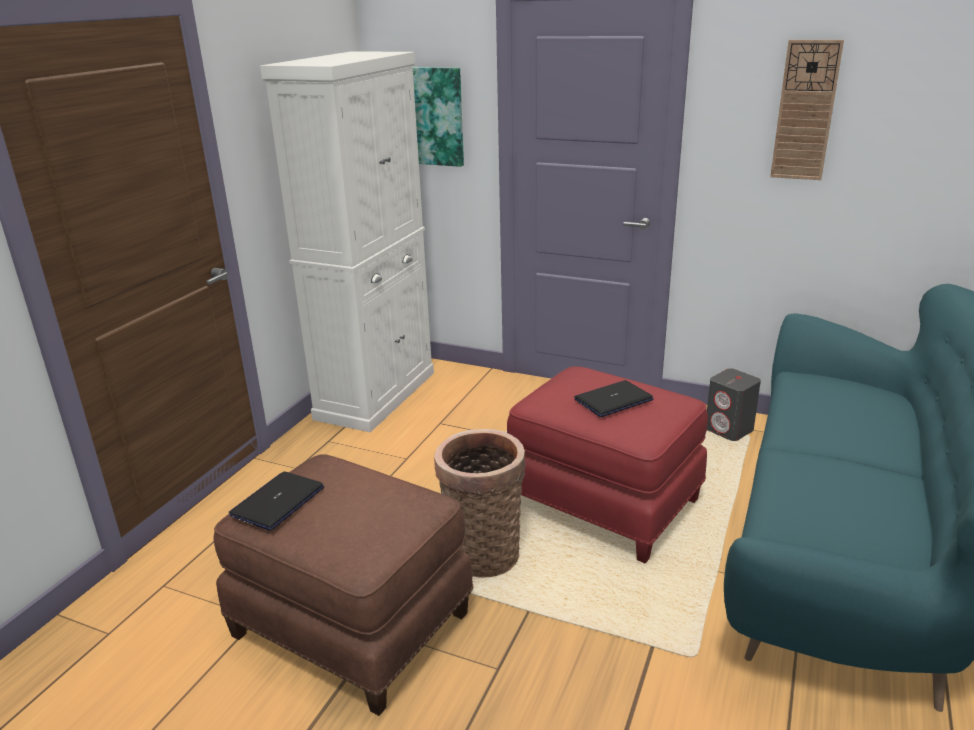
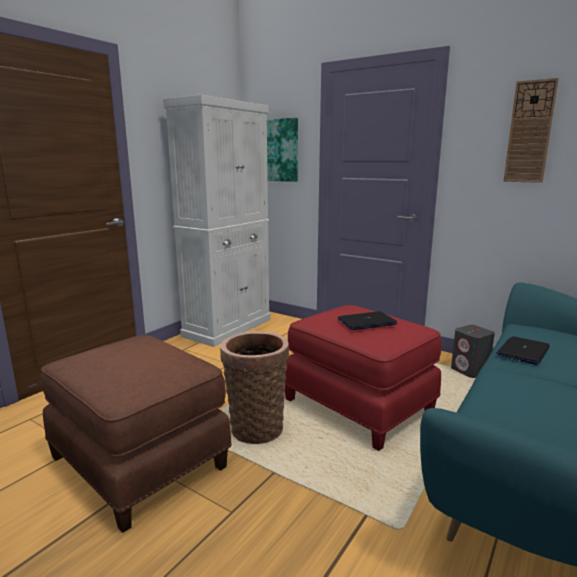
camera: 10 degrees right, 10 degrees down
laptop [229,471,324,531] -> laptop moved to [496,336,550,365]

